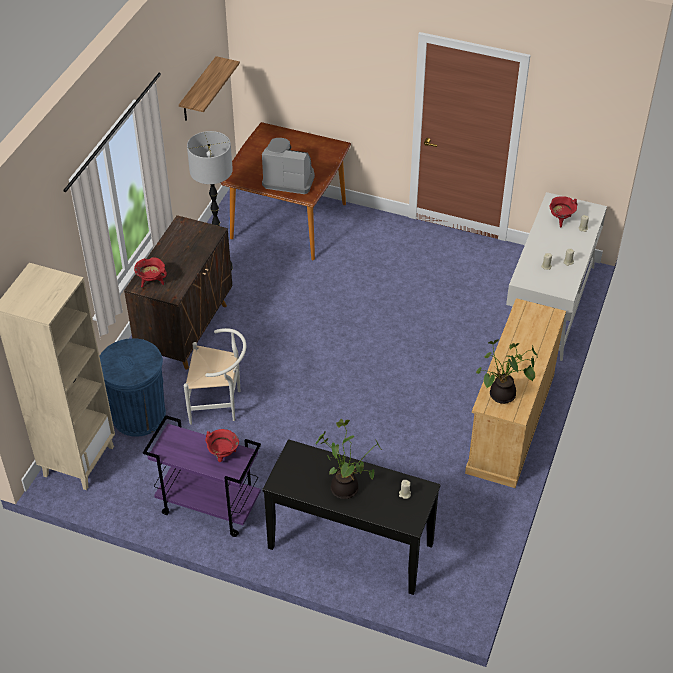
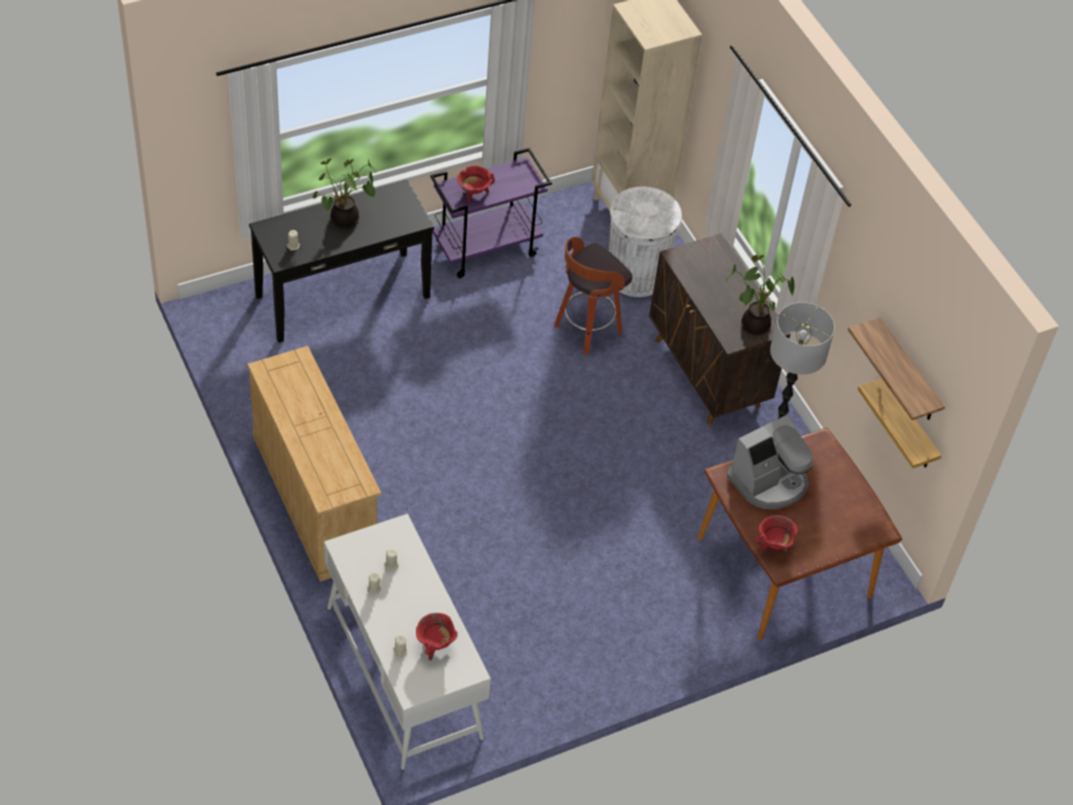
camera: 130 degrees right, 5 degrees up
blue trash can [100,338,166,437] -> white trash can [609,186,682,297]
red cooking pot [134,257,167,287] -> red cooking pot moved to [756,515,797,553]
white chair [184,328,246,425] -> stool [554,237,632,355]
potted plant [476,339,538,404] -> potted plant moved to [726,255,795,335]
none -> shelf [858,378,942,468]

